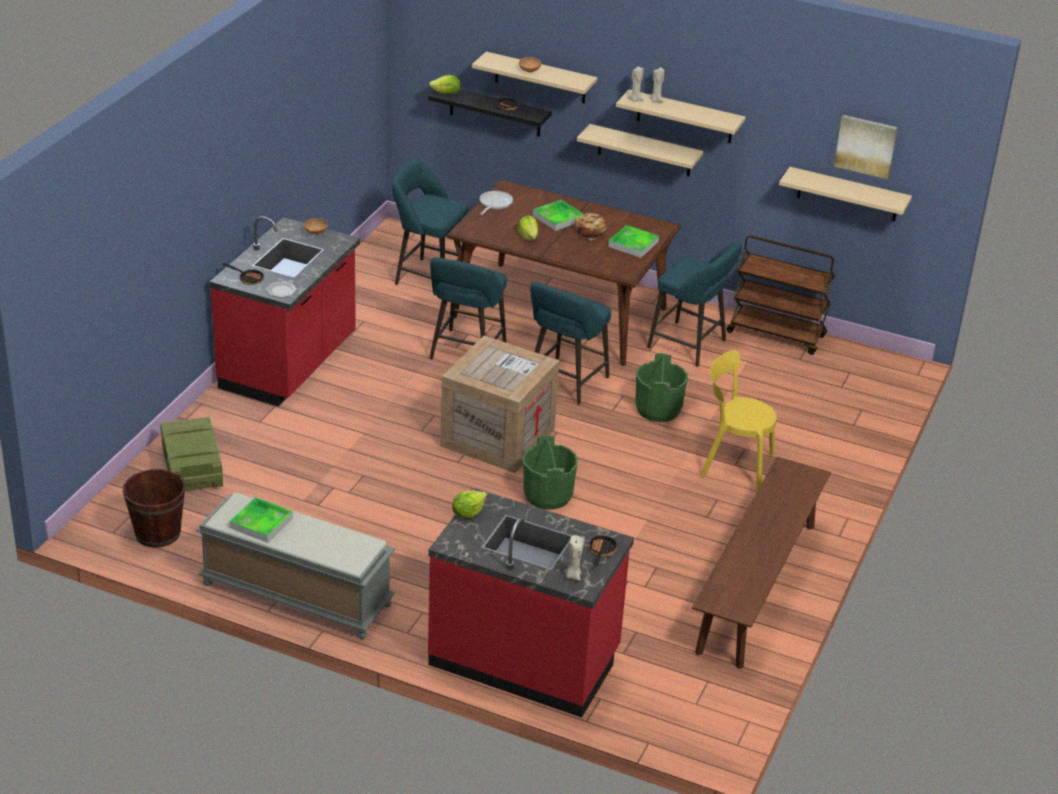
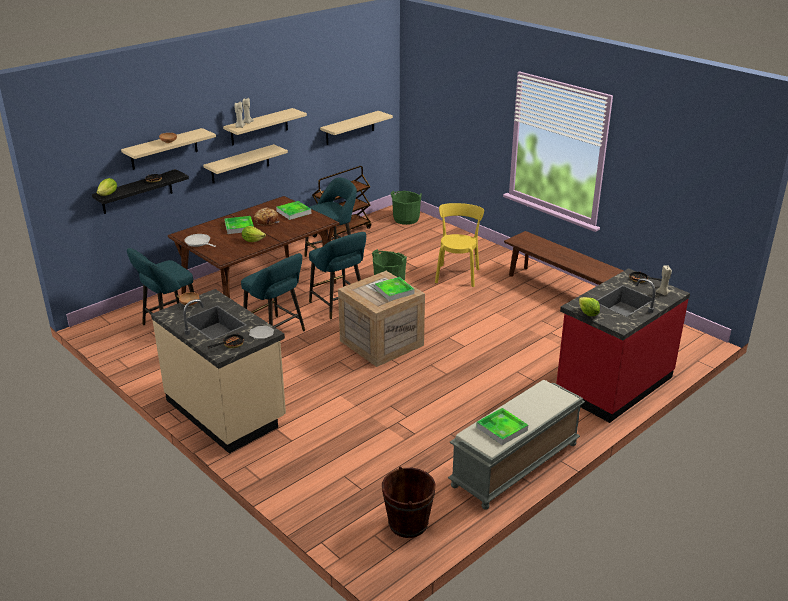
camera: 65 degrees left, 5 degrees down
crate [160,417,223,491] -> none
red counter [210,216,360,407] -> beige counter [151,289,286,454]
green bucket [523,435,578,509] -> green bucket moved to [391,191,422,225]
yellow chair [700,350,777,490] -> yellow chair turned 150 degrees clockwise [435,203,484,287]
picture [834,115,897,179] -> none
none -> tray [375,277,414,301]

